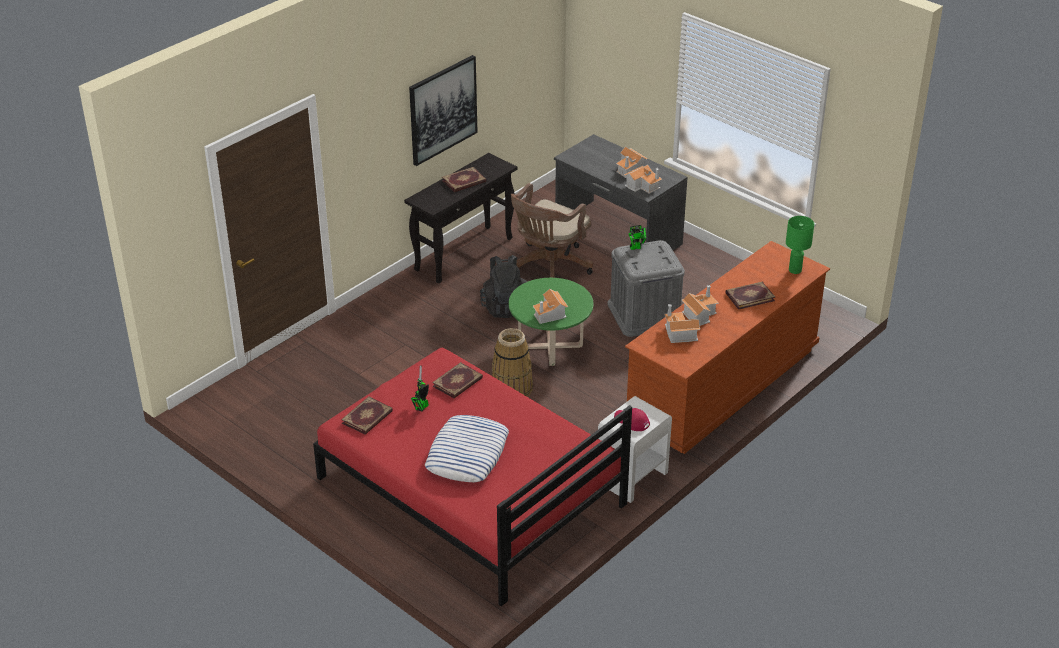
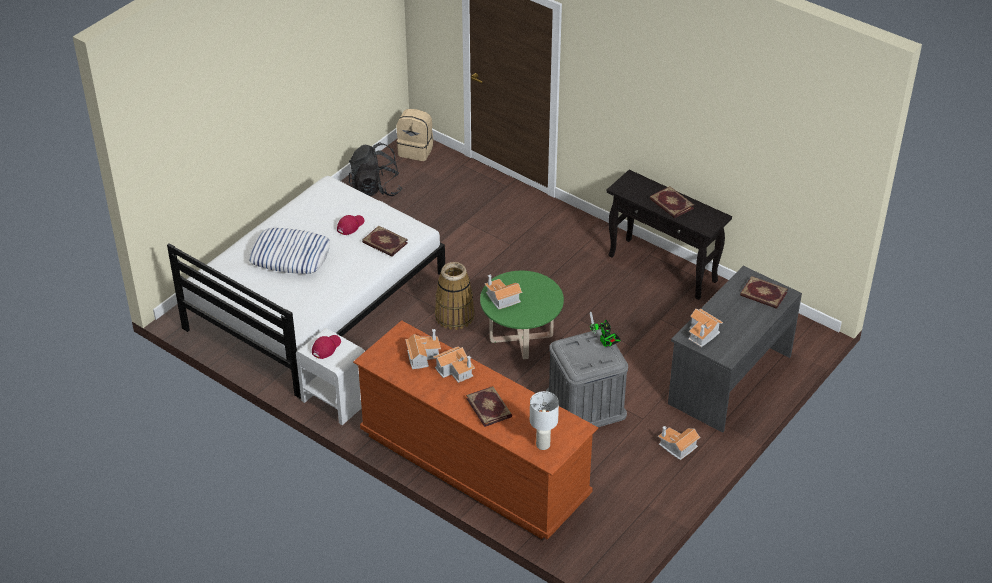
camera: 85 degrees right, 5 degrees up
red bed [313,348,632,606] -> white bed [167,176,445,398]
book [341,396,393,435] -> book moved to [740,276,788,309]
picture [409,55,478,166] -> none
toy robot [411,365,429,411] -> red cap [337,215,365,235]
black backpack [480,255,527,318] -> black backpack moved to [349,142,402,196]
brown office chair [511,183,593,278] -> none
toy house [616,146,648,178] -> toy house moved to [658,426,701,460]
green table lamp [786,216,814,274] -> white table lamp [530,391,559,450]
none -> beige backpack [396,109,433,161]

